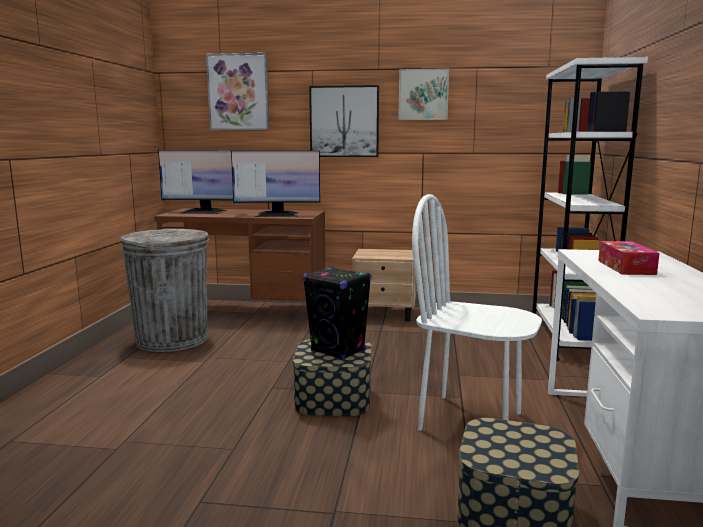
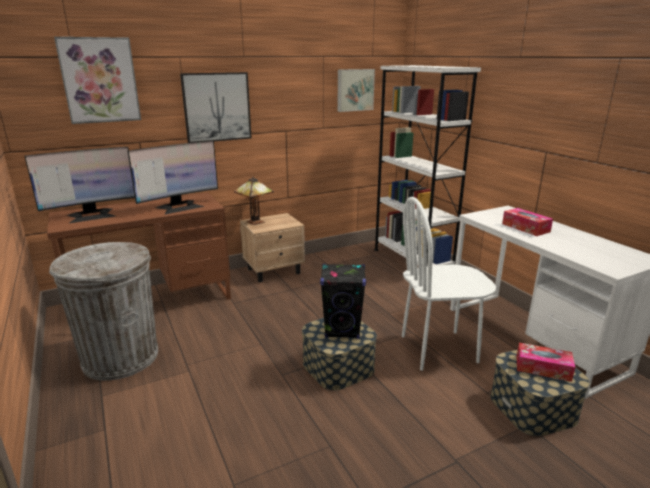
camera: 35 degrees left, 10 degrees up
picture [398,68,449,120] -> picture moved to [337,69,375,112]
none -> table lamp [234,177,274,225]
none -> tissue box [517,343,575,382]

